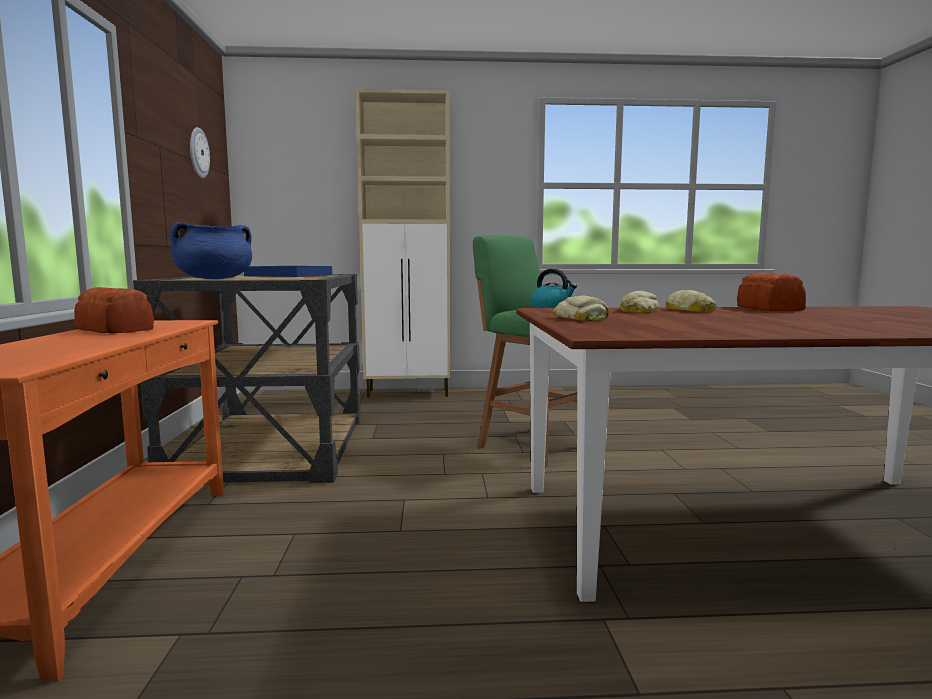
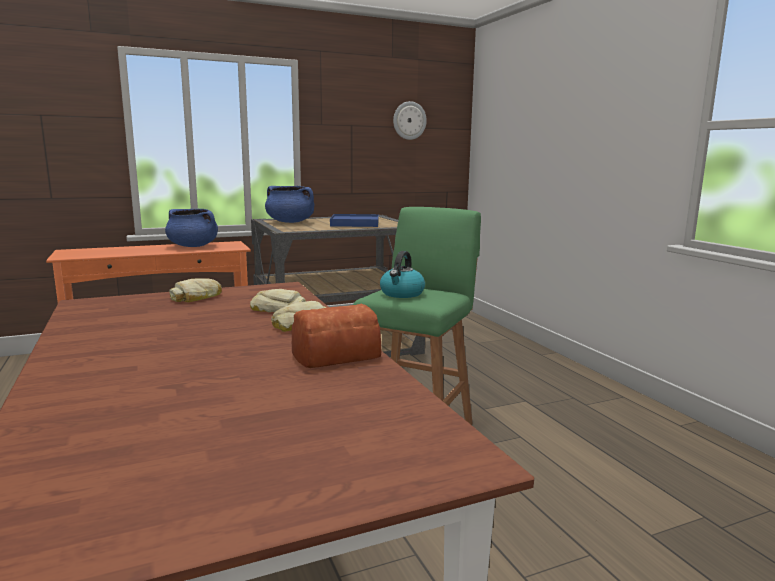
camera: 70 degrees right, 5 degrees up
bread [74,287,154,334] -> blue cooking pot [165,209,218,247]
beige cabinet [356,89,451,398] -> none

